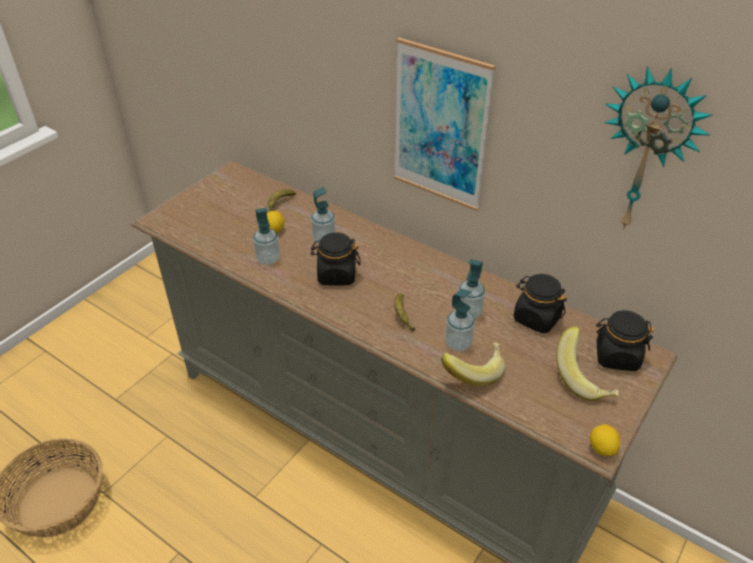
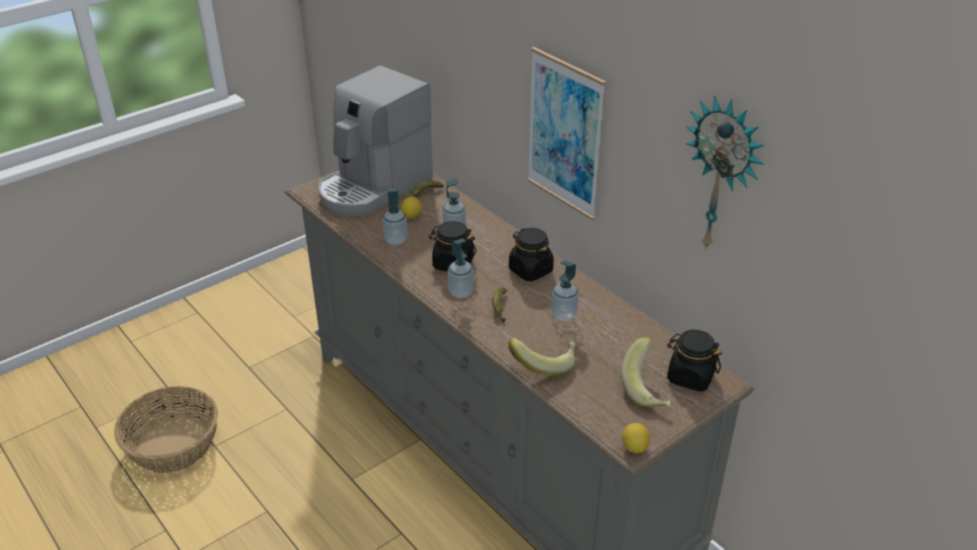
camera: 15 degrees right, 5 degrees down
soap dispenser [445,289,475,351] -> soap dispenser moved to [448,239,474,298]
black jar [513,274,567,333] -> black jar moved to [509,228,554,281]
none -> coffee machine [318,65,433,216]

